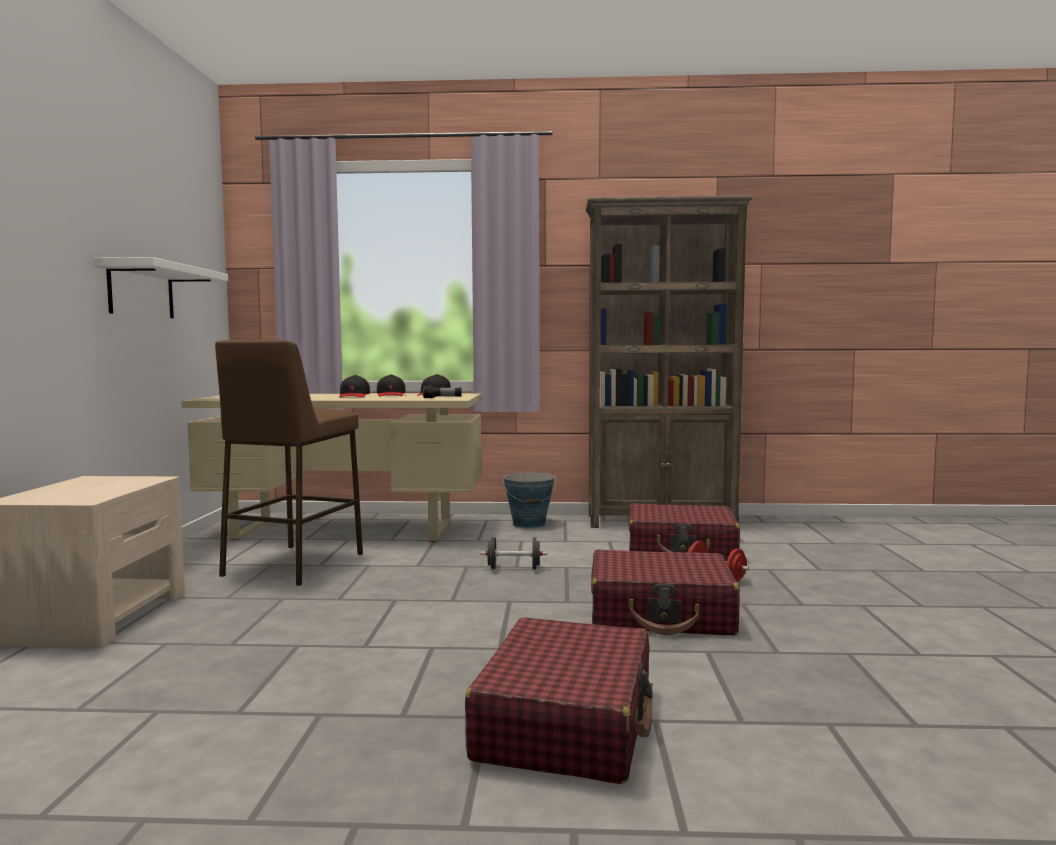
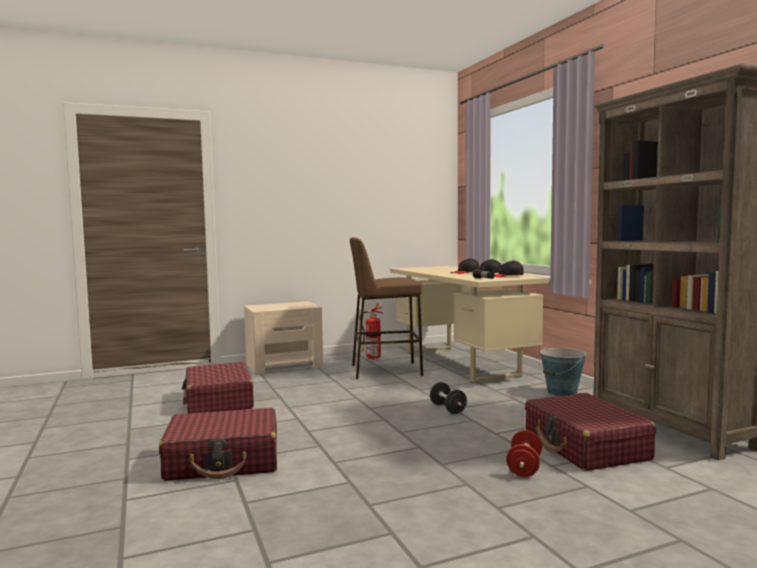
camera: 65 degrees right, 0 degrees up
white shelf [93,257,228,318] -> none
red suitcase [591,549,740,635] -> red suitcase moved to [182,362,254,413]
none -> fire extinguisher [360,303,383,360]

